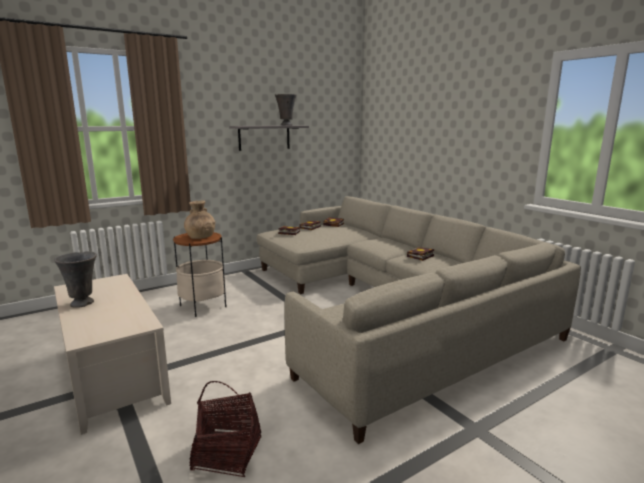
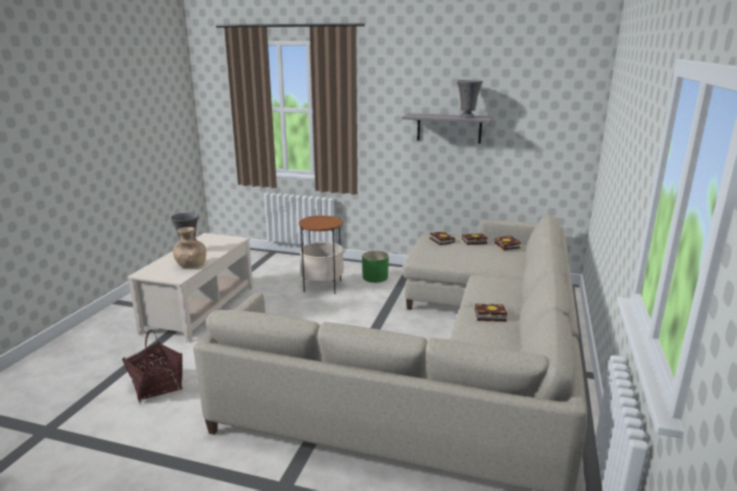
camera: 50 degrees right, 5 degrees up
brown vase [184,200,215,239] -> brown vase moved to [173,227,206,268]
none -> green planter [362,251,389,283]

